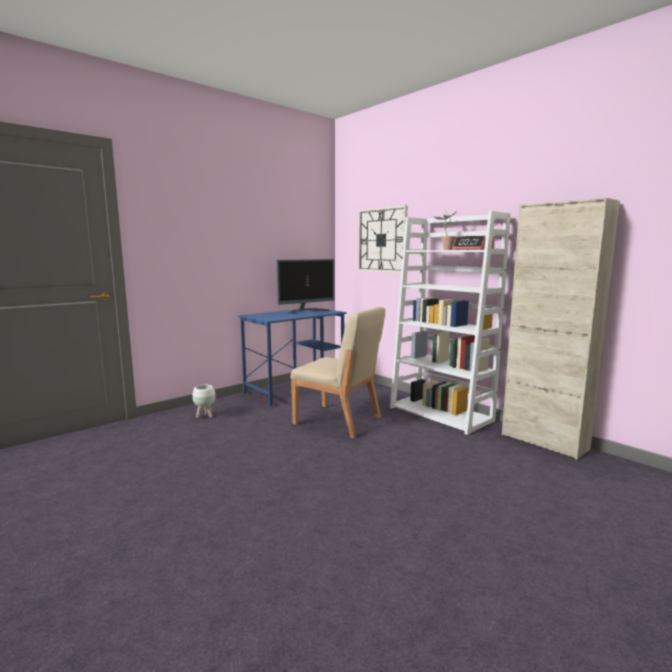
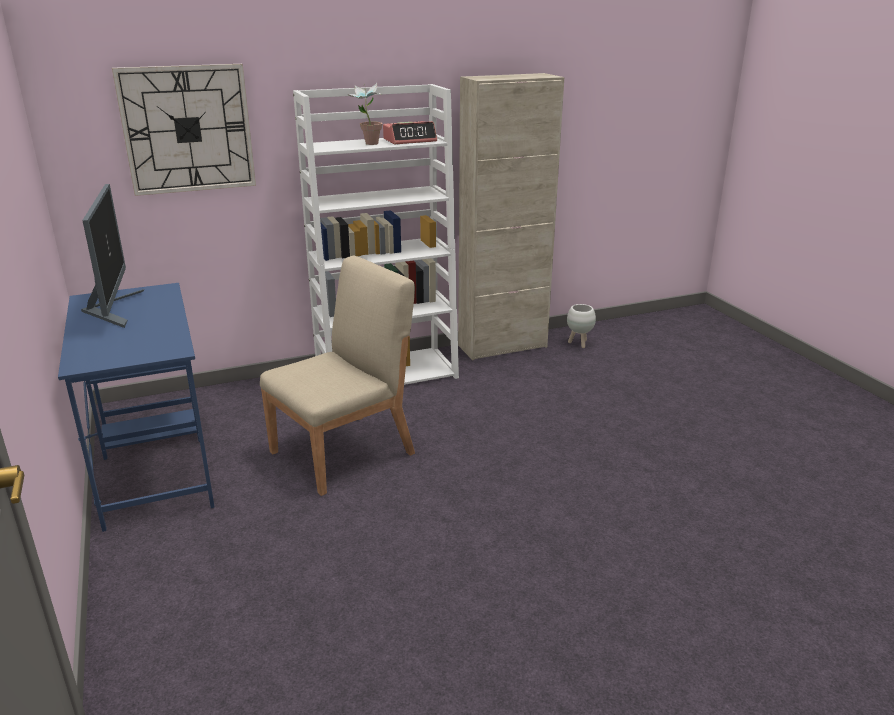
camera: 70 degrees left, 15 degrees up
white planter [192,385,216,418] -> white planter moved to [567,304,596,348]

